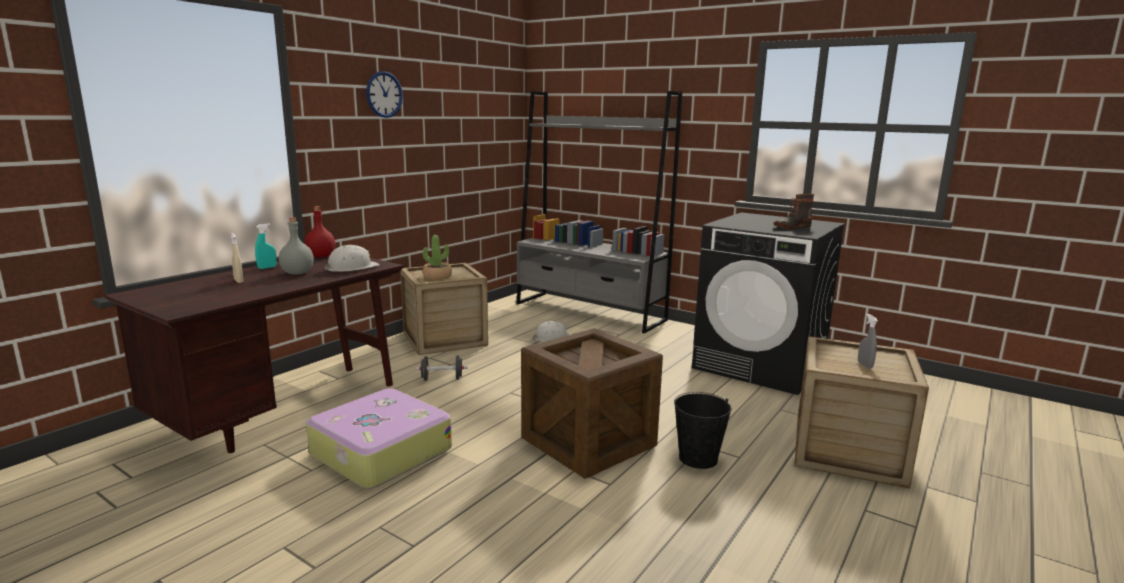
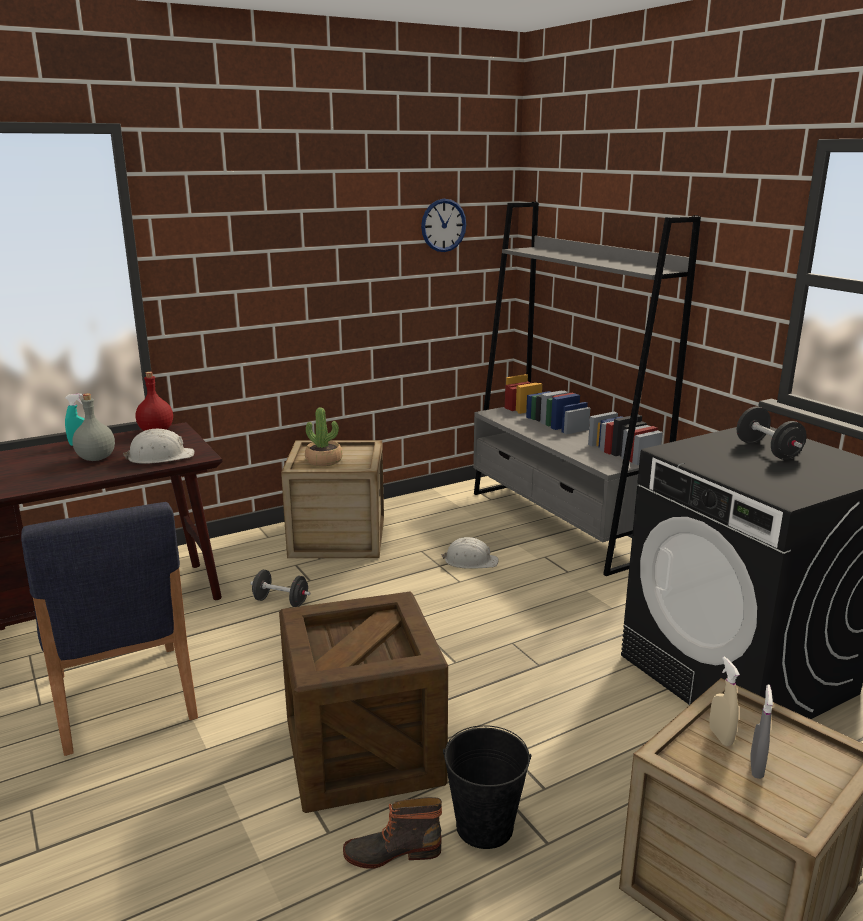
camera: 25 degrees right, 5 degrees up
beige spray bottle [230,233,244,283] -> beige spray bottle moved to [709,656,740,746]
suitcase [306,388,452,489] -> blue chair [21,502,198,756]
wall clock [366,71,403,118] -> wall clock moved to [421,199,467,252]
boot [774,194,814,229] -> boot moved to [343,797,442,869]
none -> black dumbbell [737,407,807,460]

